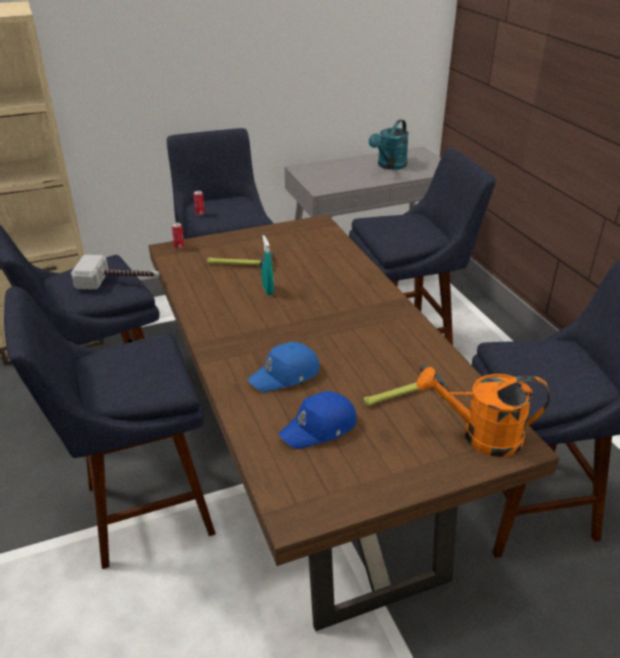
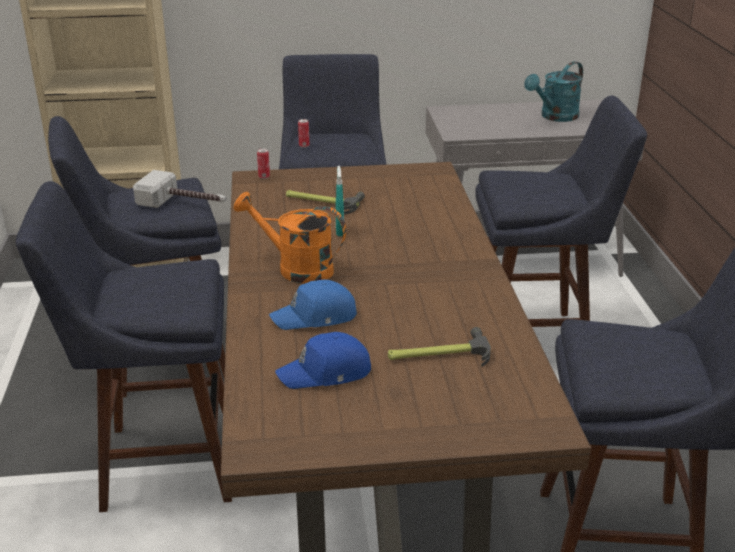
camera: 15 degrees right, 5 degrees down
orange watering can [417,367,550,457] -> orange watering can moved to [233,192,346,283]

